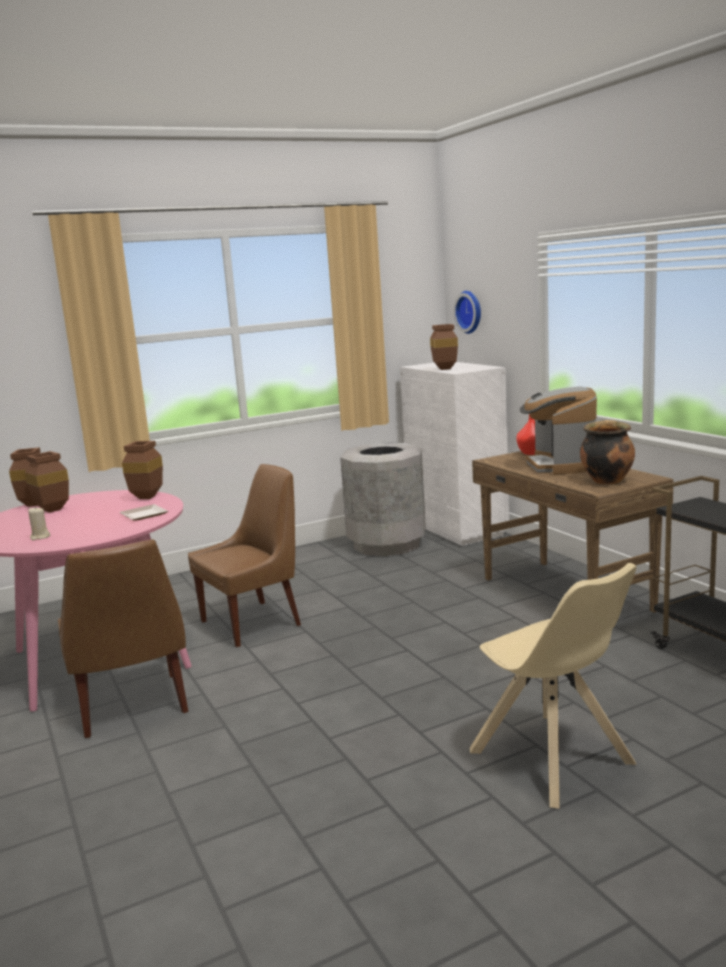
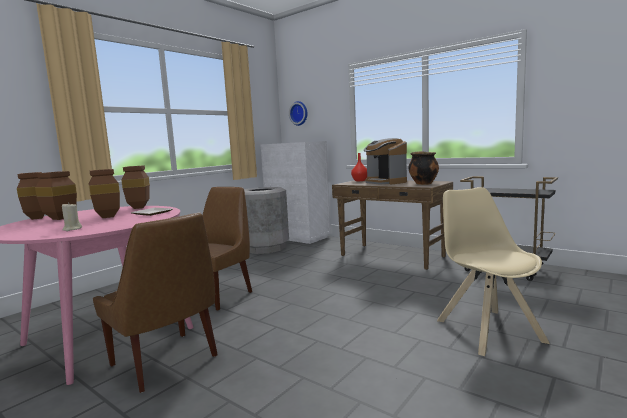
camera: 25 degrees left, 5 degrees down
brown vase [430,324,458,370] -> brown vase moved to [88,169,120,218]
beige chair [470,563,637,809] -> beige chair turned 135 degrees counterclockwise [437,187,550,356]

